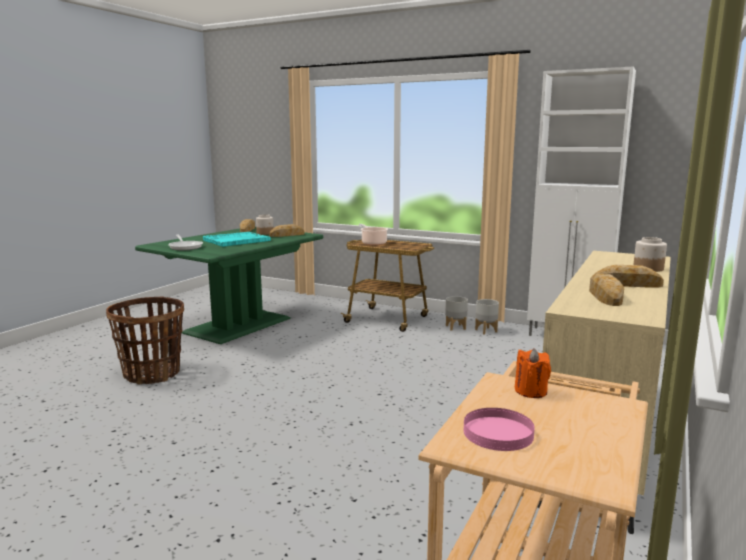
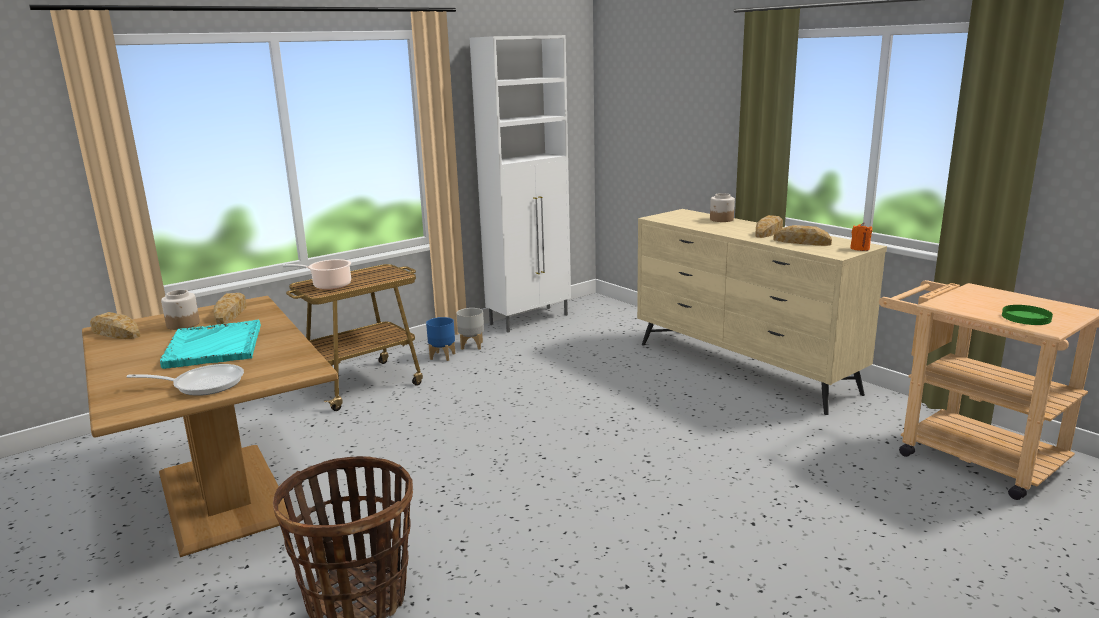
camera: 65 degrees left, 5 degrees up
green dining table [135,227,323,344] -> brown dining table [82,296,338,557]
grey planter [445,296,468,331] -> blue planter [426,317,455,361]
pink plate [464,408,535,451] -> green plate [1002,305,1053,325]
orange candle [515,348,551,398] -> orange candle moved to [850,223,872,251]

